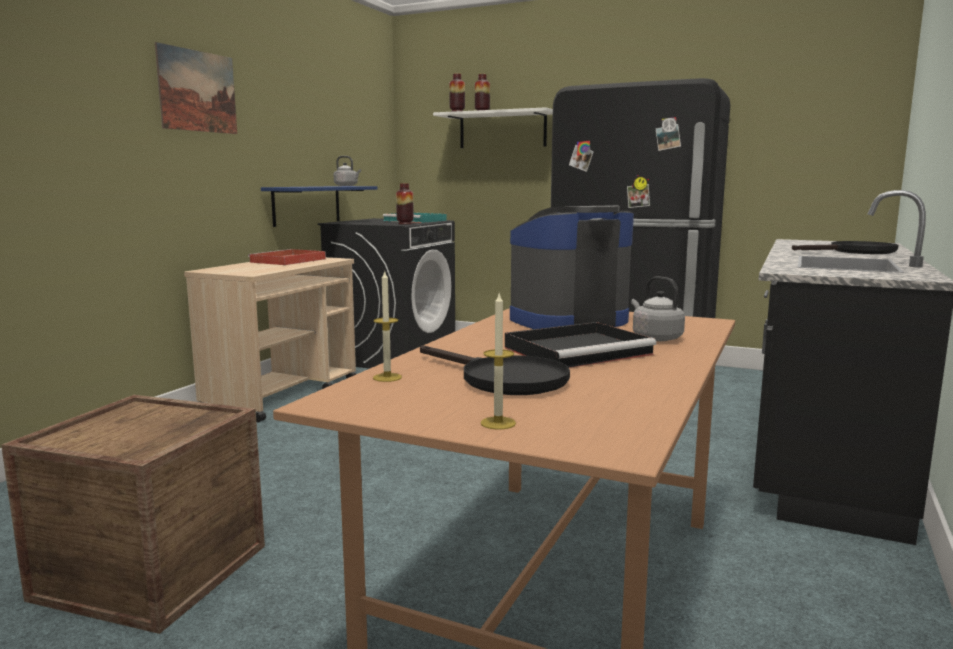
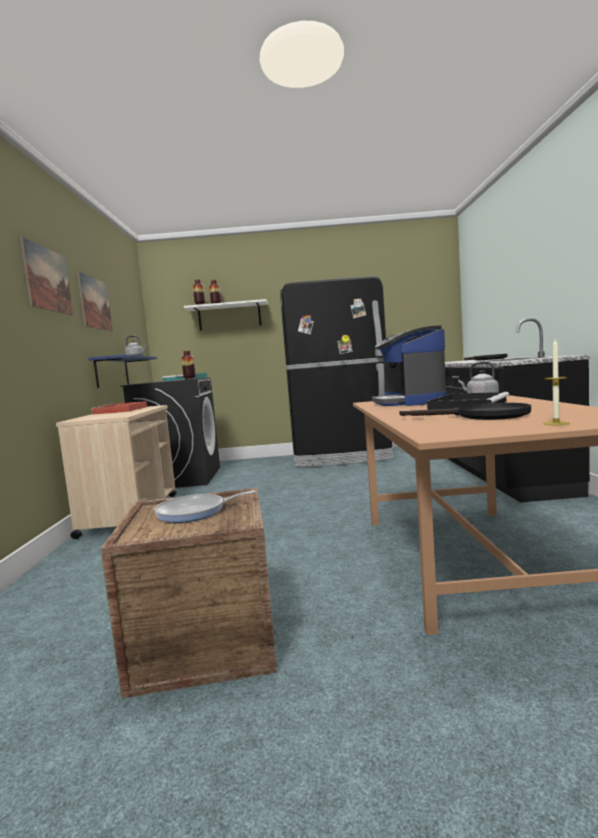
camera: 25 degrees left, 5 degrees down
candle [373,270,402,382] -> none
coffee machine [510,205,634,329] -> coffee machine turned 45 degrees counterclockwise [372,325,447,406]
none -> picture [77,271,113,331]
none -> frying pan [154,491,256,523]

